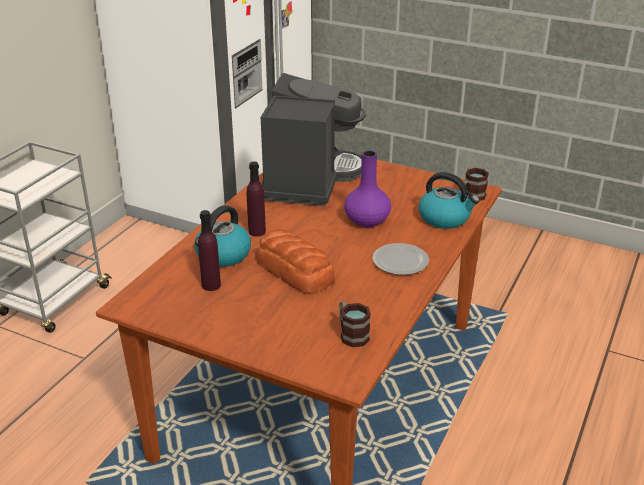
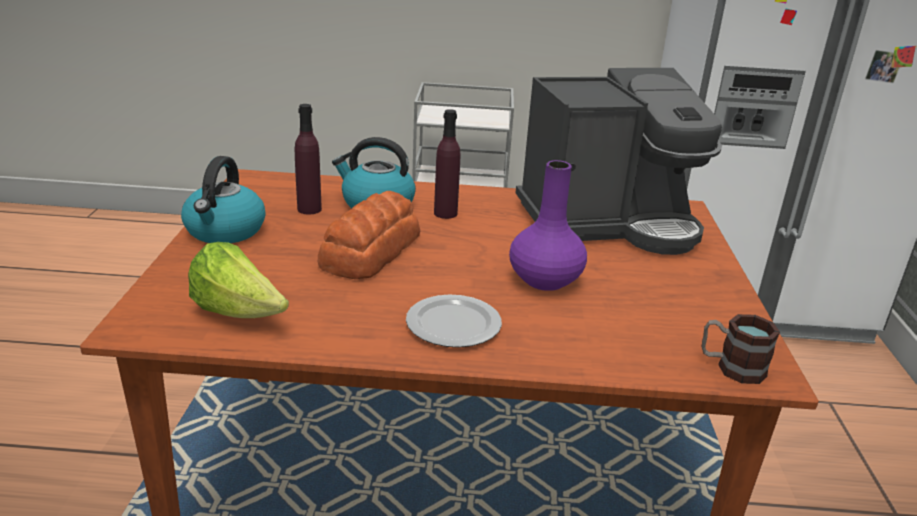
camera: 65 degrees right, 5 degrees down
mug [339,301,371,347] -> lettuce [188,242,289,318]
kettle [419,172,479,229] -> kettle moved to [181,156,265,243]

